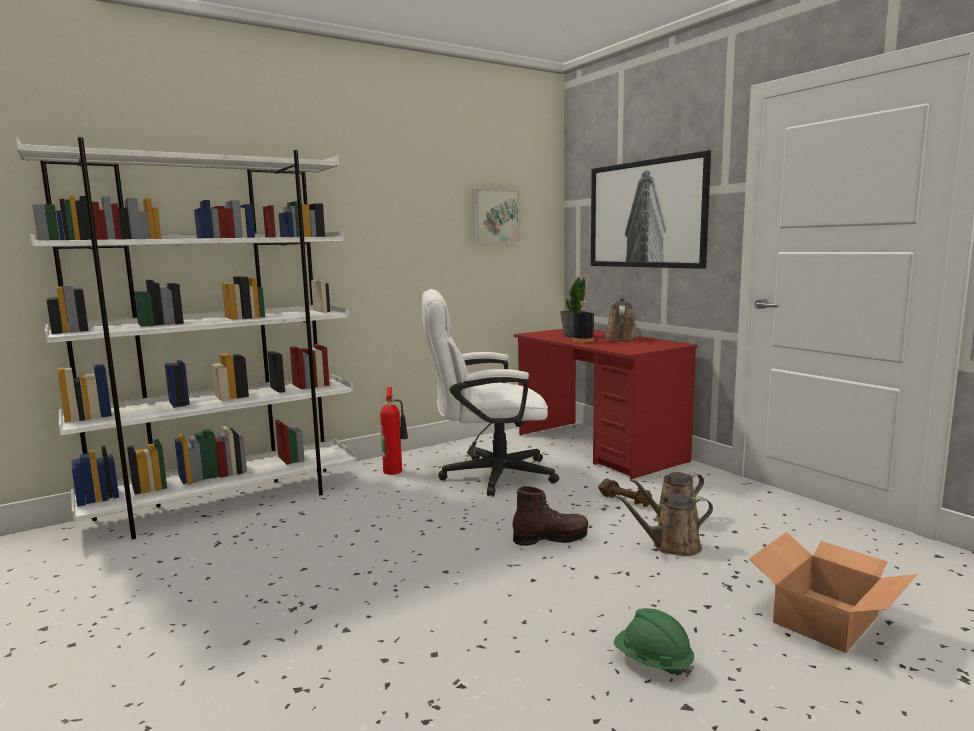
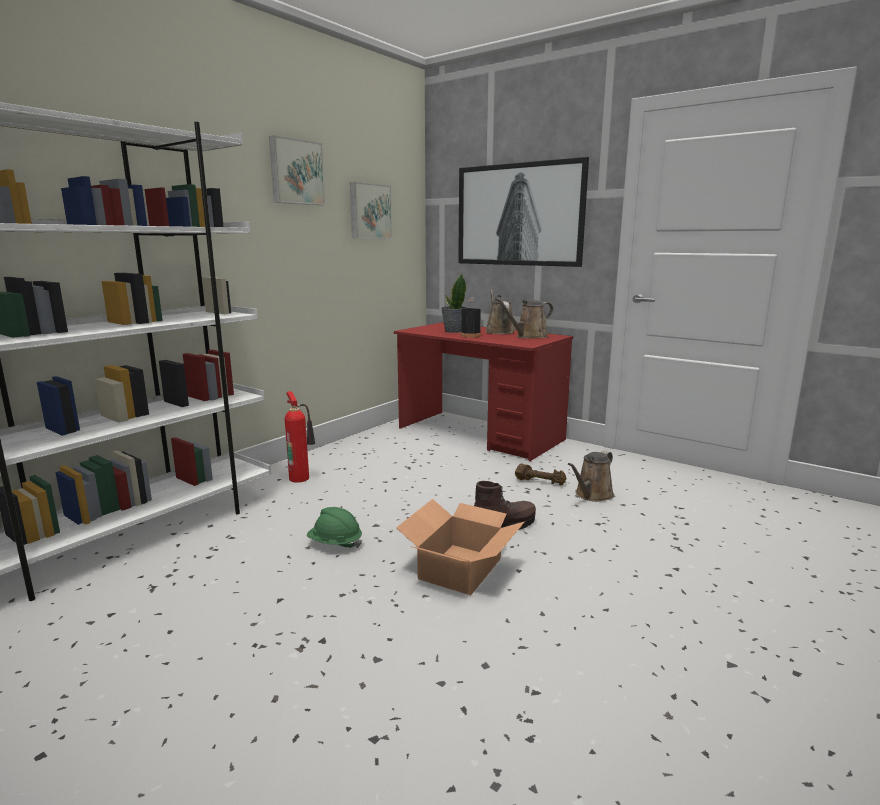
camera: 20 degrees left, 5 degrees up
white office chair [422,289,559,496] -> none
green hard hat [614,608,695,677] -> green hard hat moved to [307,507,362,548]
brown watering can [615,494,713,556] -> brown watering can moved to [495,298,554,339]
cardboard box [749,532,917,653] -> cardboard box moved to [396,499,525,595]
none -> picture [269,135,325,205]

